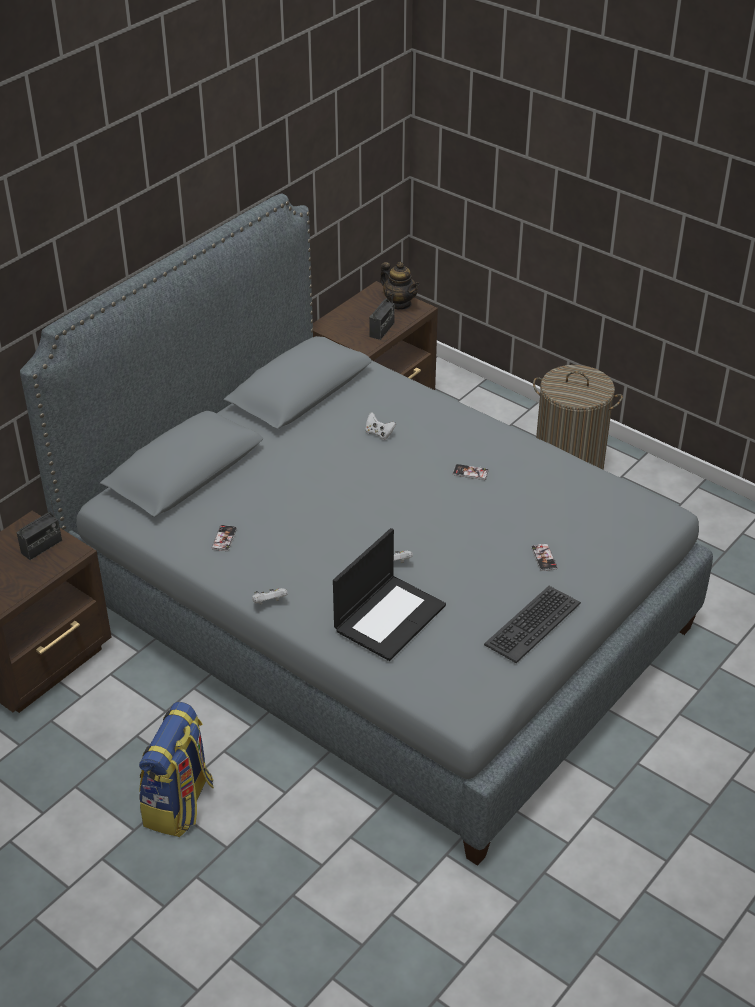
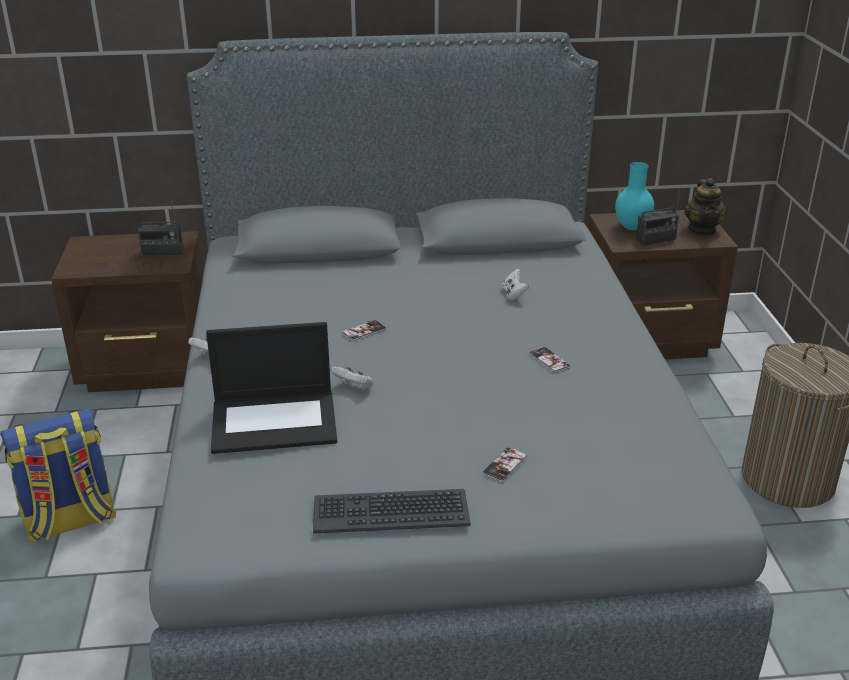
camera: 45 degrees right, 10 degrees down
phone [212,525,237,551] -> phone moved to [342,320,387,341]
none -> turquoise vase [615,162,654,230]

